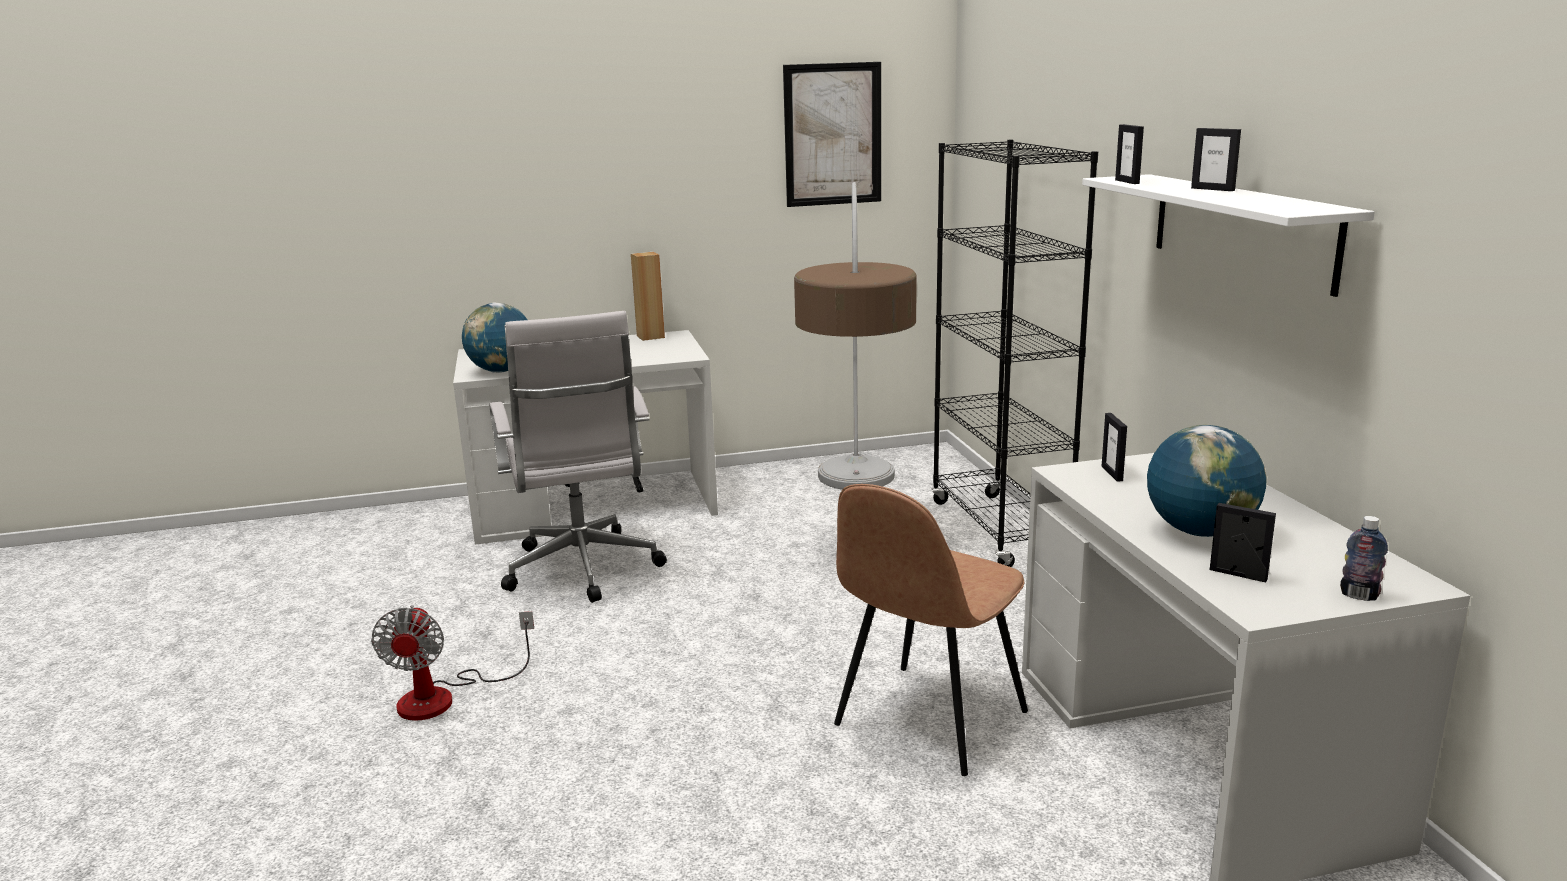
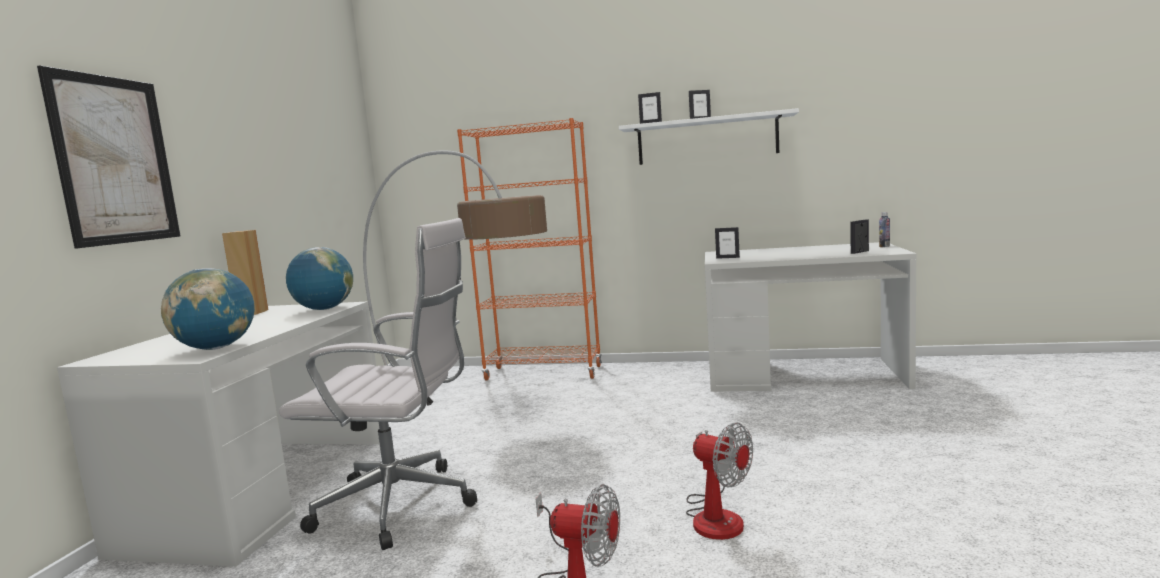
camera: 65 degrees left, 10 degrees down
picture [783,62,881,207] -> picture moved to [37,65,180,249]
brown chair [834,484,1028,776] -> none
black bookcase [931,140,1098,567] -> orange bookcase [457,118,602,380]
globe [1147,425,1267,537] -> globe moved to [286,247,353,310]
none -> fan [686,422,753,540]

